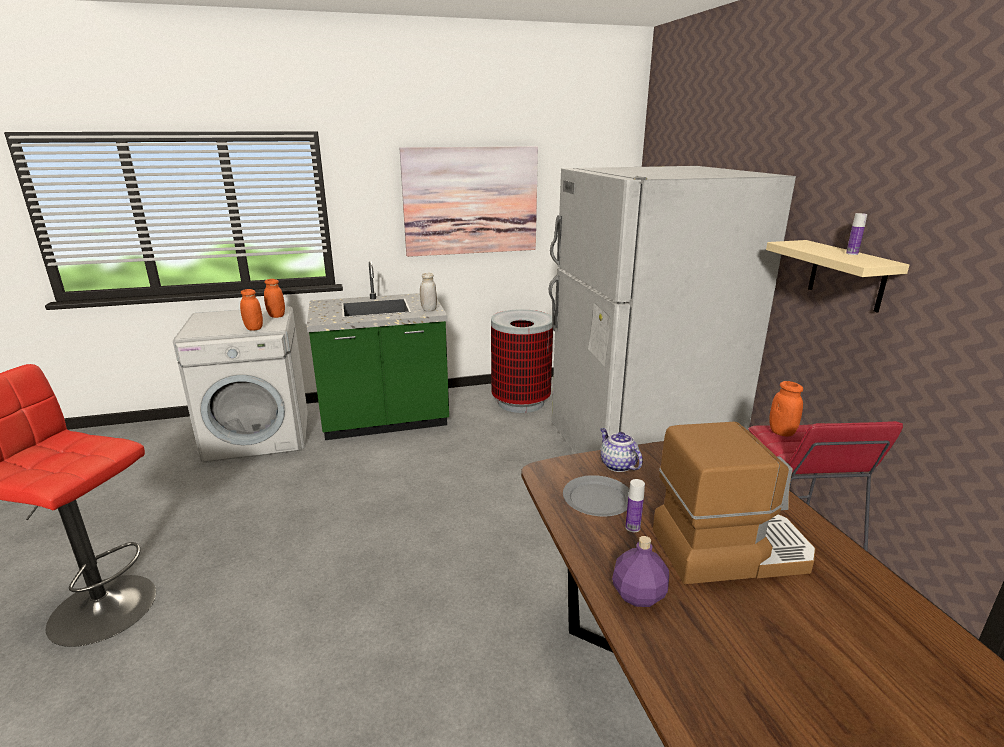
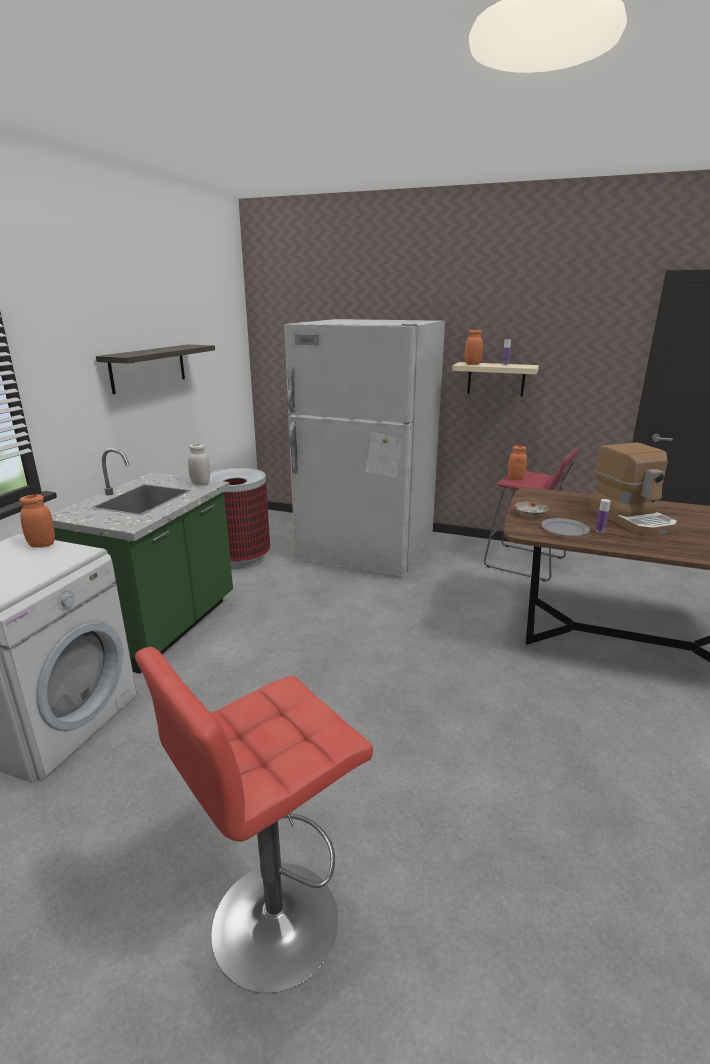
camera: 55 degrees left, 0 degrees up
orange jar [240,289,263,331] -> orange jar moved to [465,330,483,365]
picture [400,146,538,257] -> shelf [96,345,215,394]
teapot [600,428,643,472] -> plate [514,501,549,517]
purple bottle [612,536,669,607] -> none
coffee machine [653,422,816,584] -> coffee machine turned 135 degrees clockwise [589,442,677,536]

